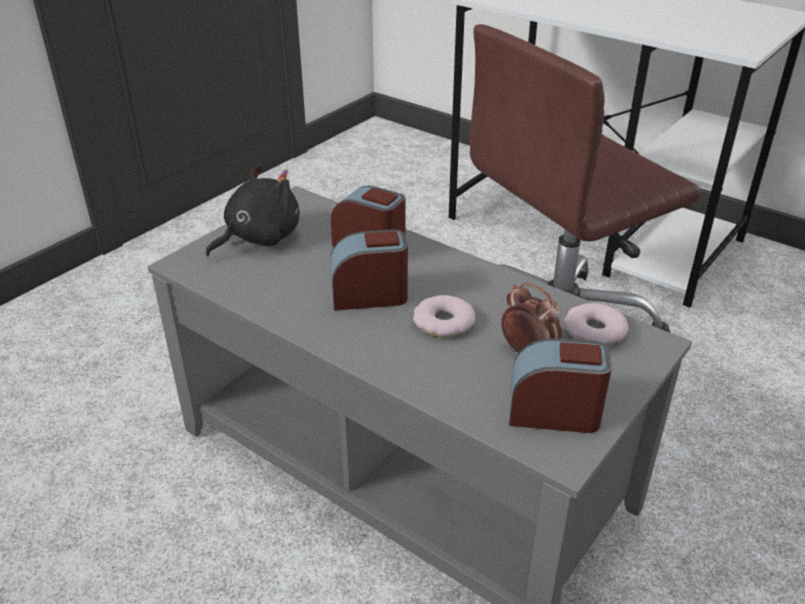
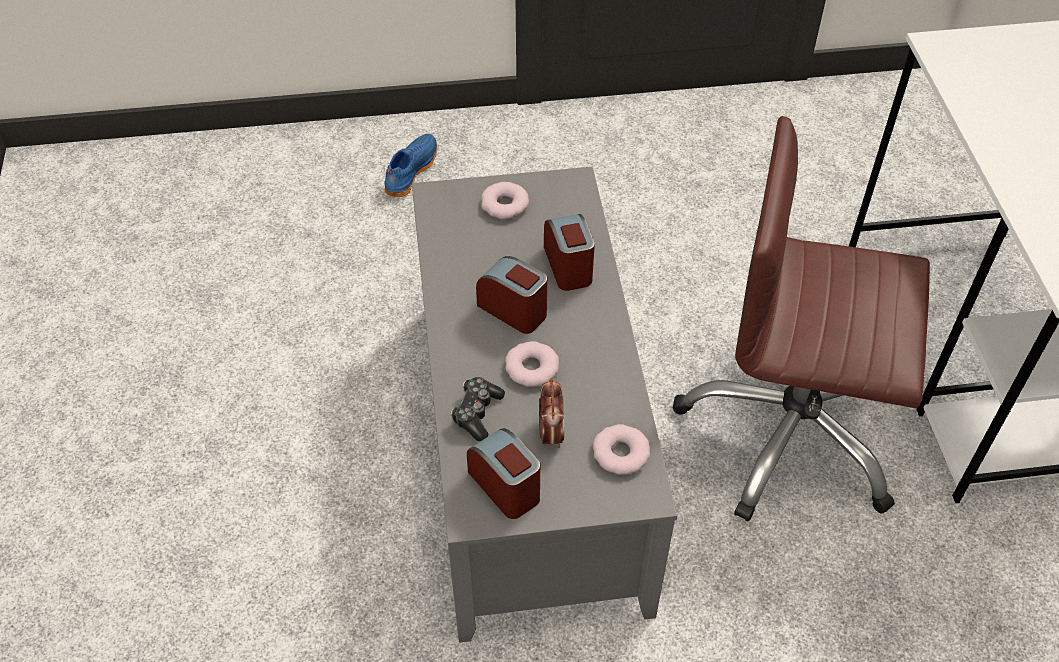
camera: 45 degrees right, 15 degrees up
black plush toy [206,164,299,256] -> donut [481,182,529,219]
none -> blue shoe [384,134,437,197]
none -> game controller [451,377,505,441]

